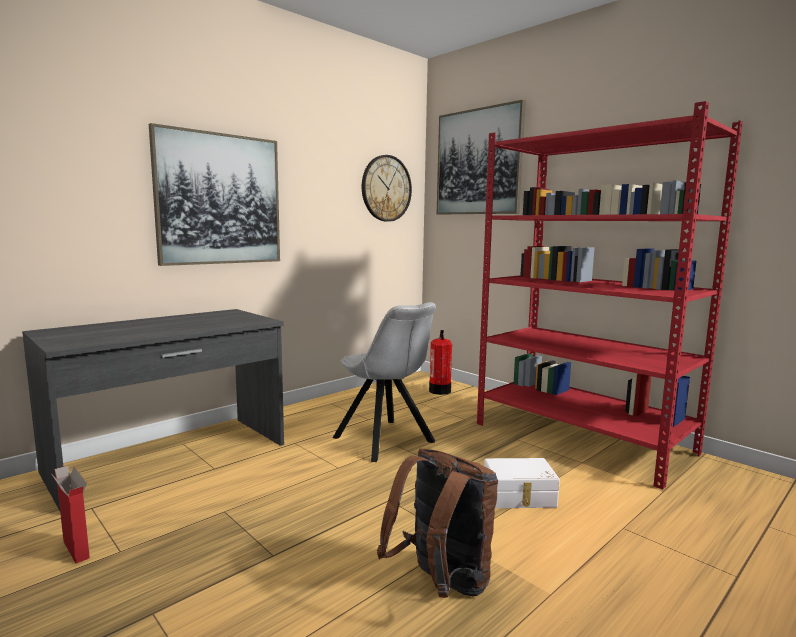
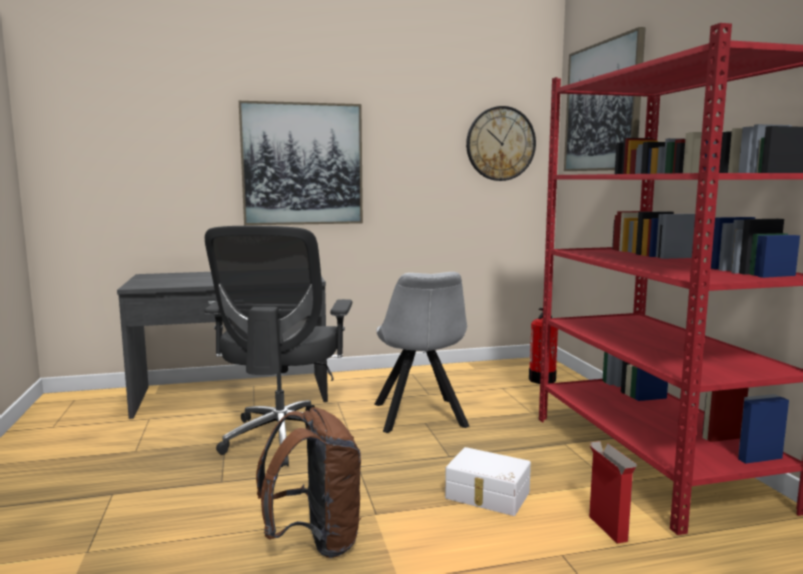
camera: 30 degrees right, 0 degrees up
cardboard box [51,466,90,563] -> cardboard box moved to [589,441,637,544]
none -> office chair [204,226,352,467]

